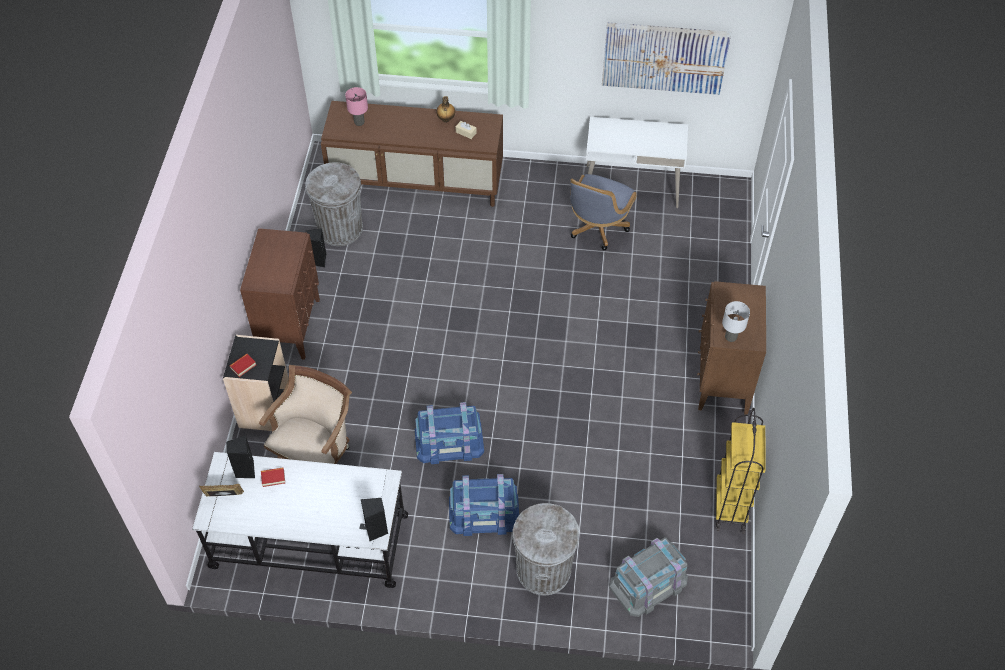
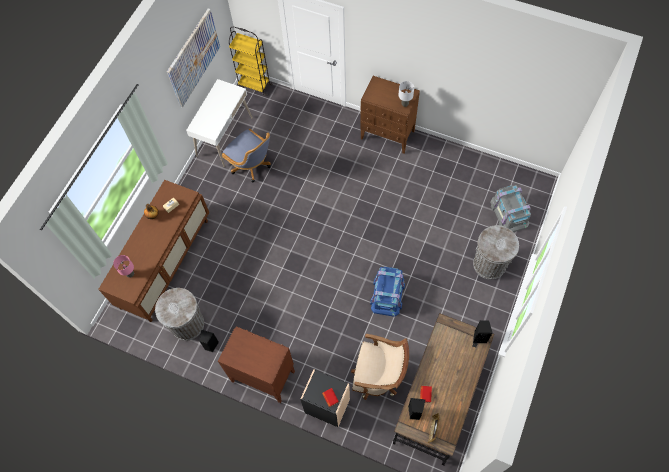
camera: 70 degrees left, 10 degrees up
white desk [192,452,408,588] -> brown desk [393,313,494,466]
office chair [259,365,352,464] -> office chair turned 150 degrees clockwise [351,334,409,400]
blue storage box [449,474,519,536] -> none
yellow cart [716,408,766,534] -> yellow cart moved to [229,27,273,96]

